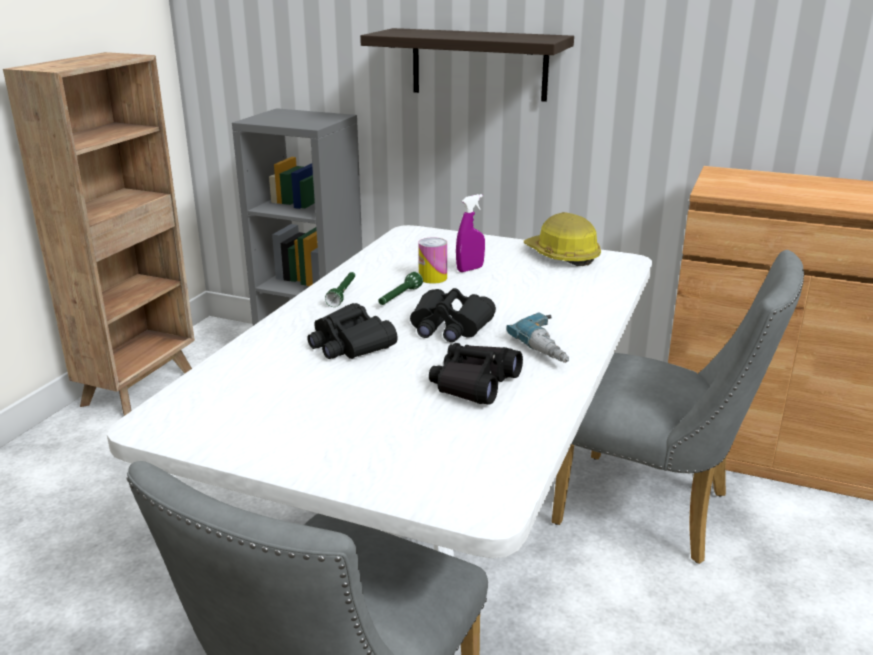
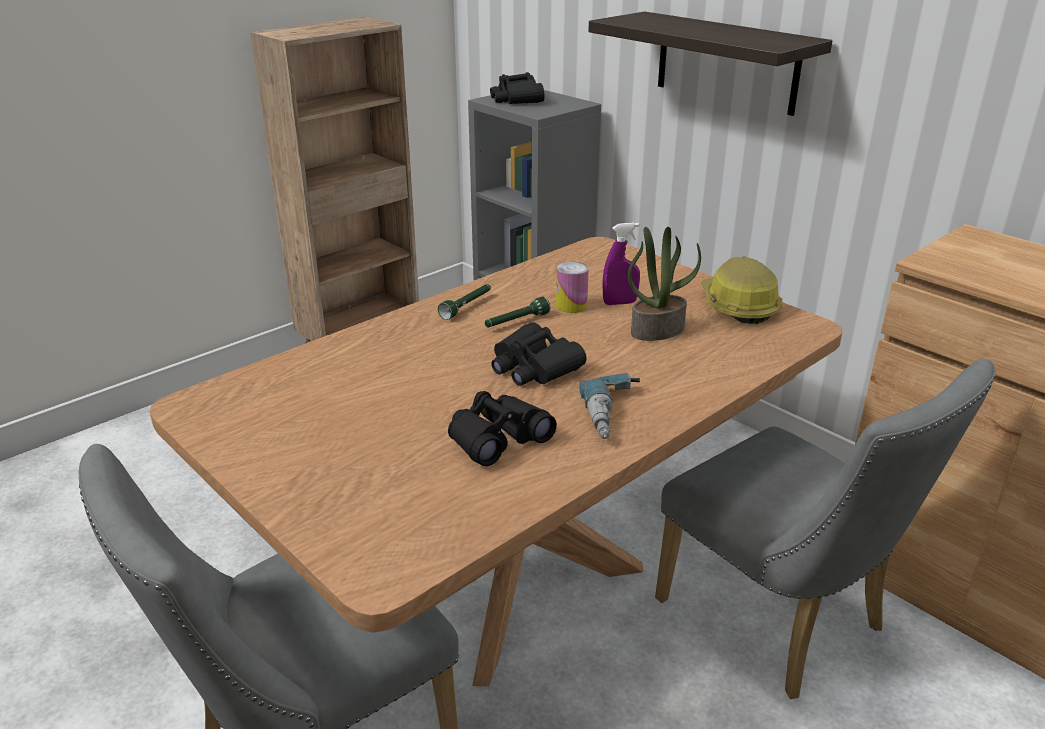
camera: 25 degrees right, 5 degrees up
white dining table [107,225,652,558] -> brown dining table [150,237,842,686]
black binoculars [307,303,398,359] -> black binoculars moved to [490,72,545,104]
none -> potted plant [628,227,701,341]

